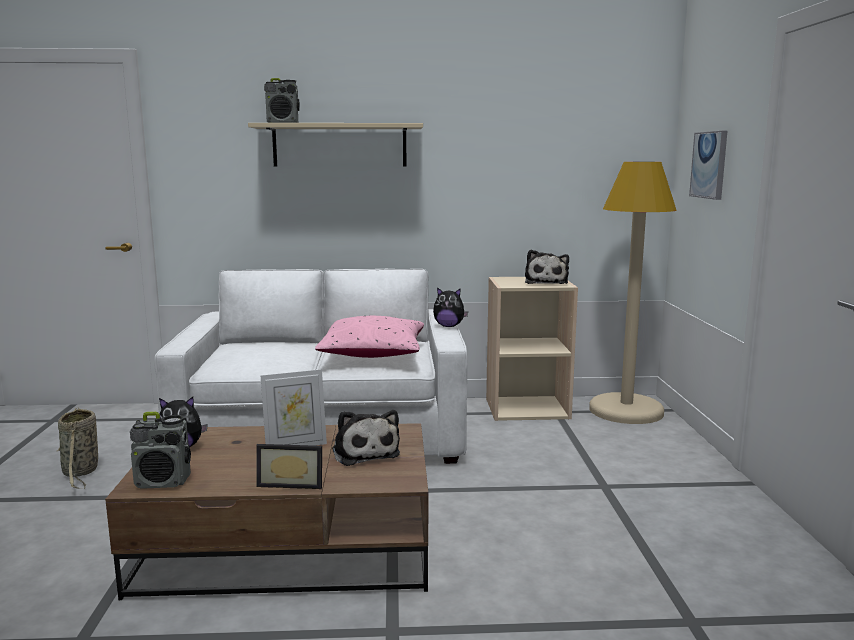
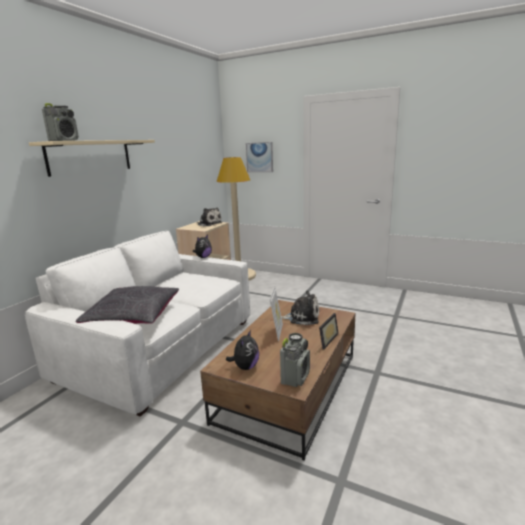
camera: 60 degrees left, 5 degrees up
basket [57,407,98,489] -> none
pink pillow [315,316,424,358] -> none
none -> black pillow [76,286,179,324]

